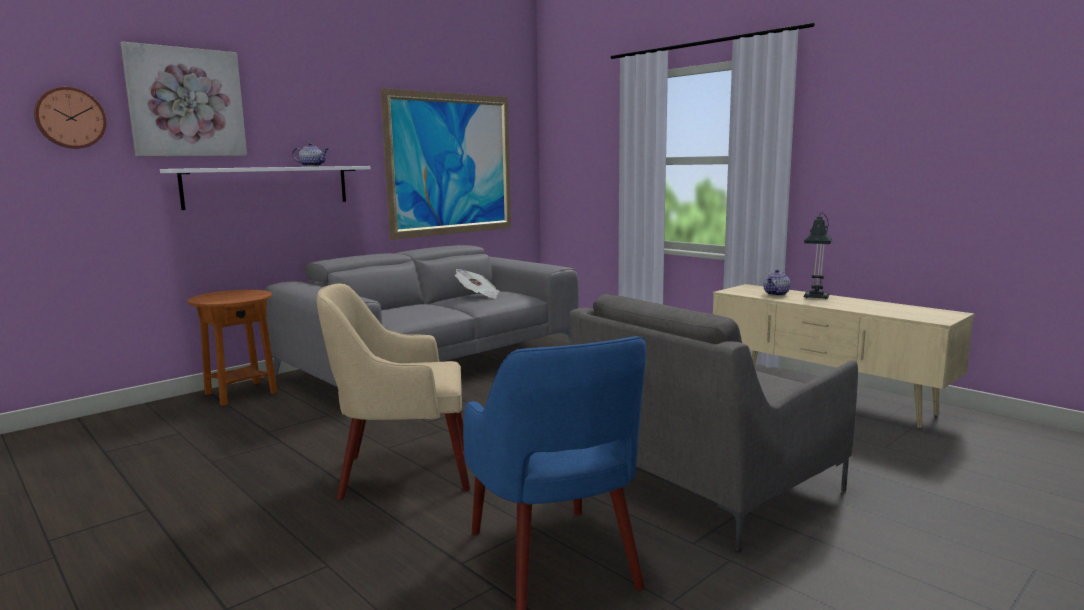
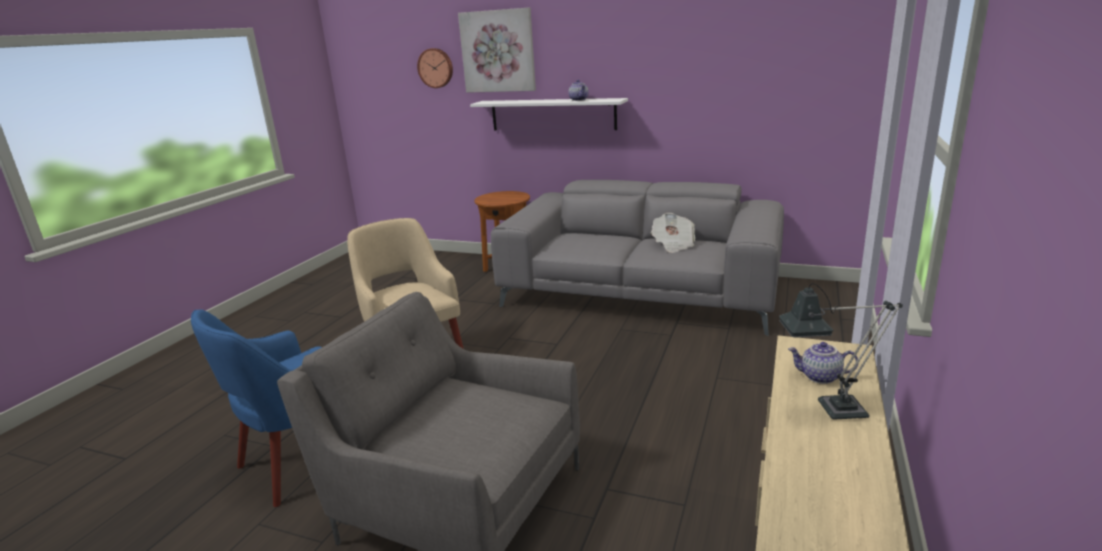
camera: 65 degrees right, 10 degrees up
picture [380,88,511,240] -> none

